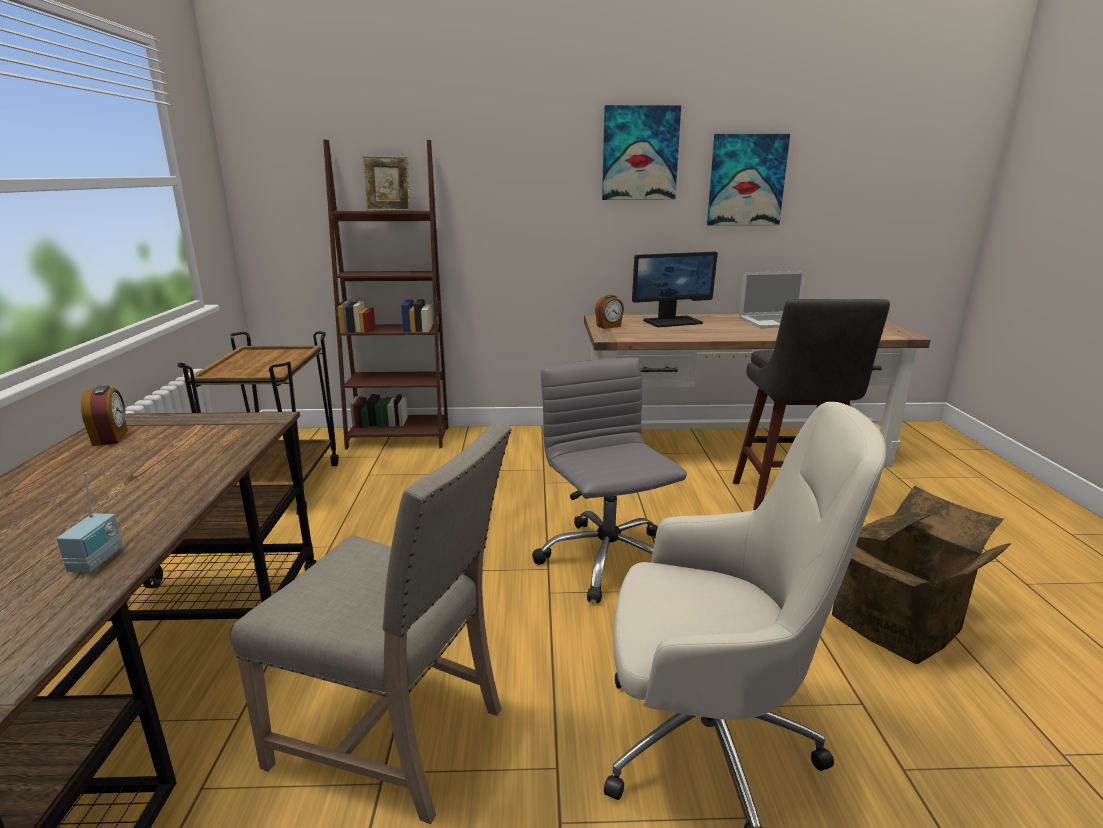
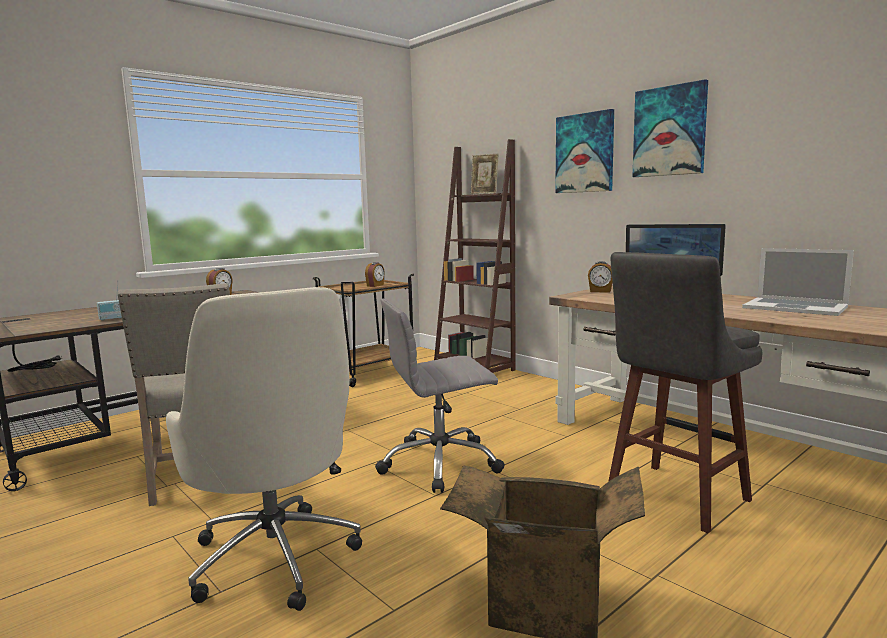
camera: 50 degrees right, 10 degrees down
grey office chair [532,357,687,603] -> grey office chair turned 135 degrees counterclockwise [375,298,505,493]
picture [707,134,790,226] -> picture moved to [555,109,614,193]
none -> alarm clock [365,262,385,287]

